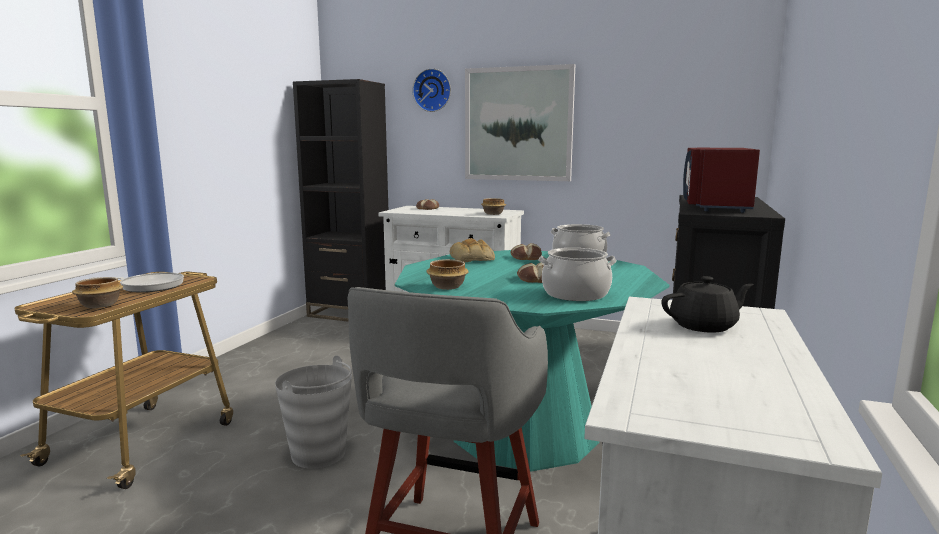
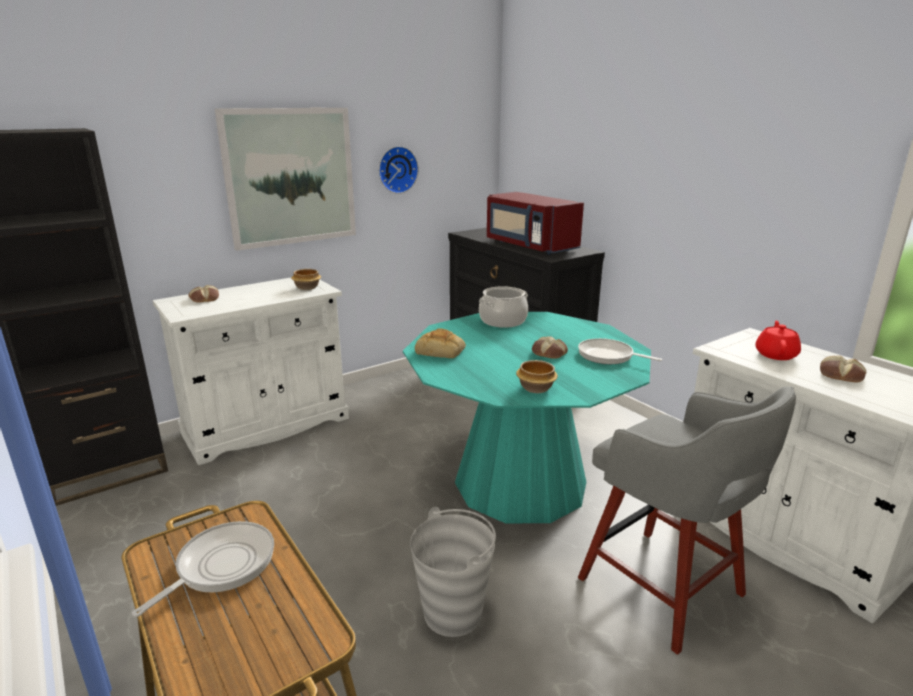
camera: 55 degrees left, 10 degrees up
bowl [72,277,123,308] -> none
wall clock [412,68,451,112] -> wall clock moved to [379,146,419,194]
bread [510,243,542,260] -> bread moved to [820,356,866,382]
cooking pot [538,248,617,301] -> frying pan [578,338,662,364]
black teapot [661,276,754,333] -> red teapot [756,321,801,360]

